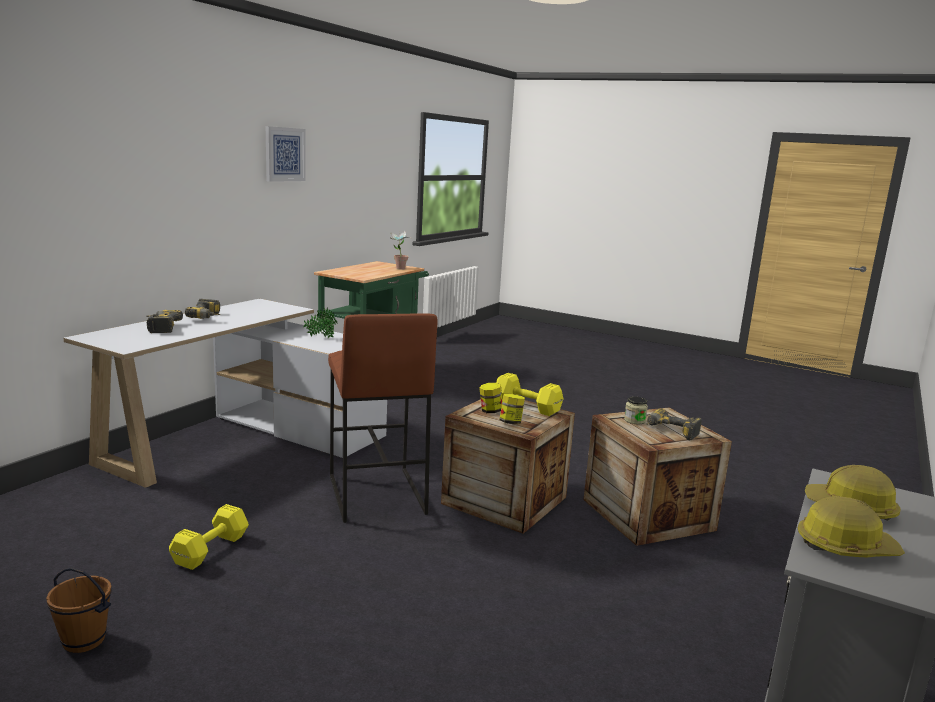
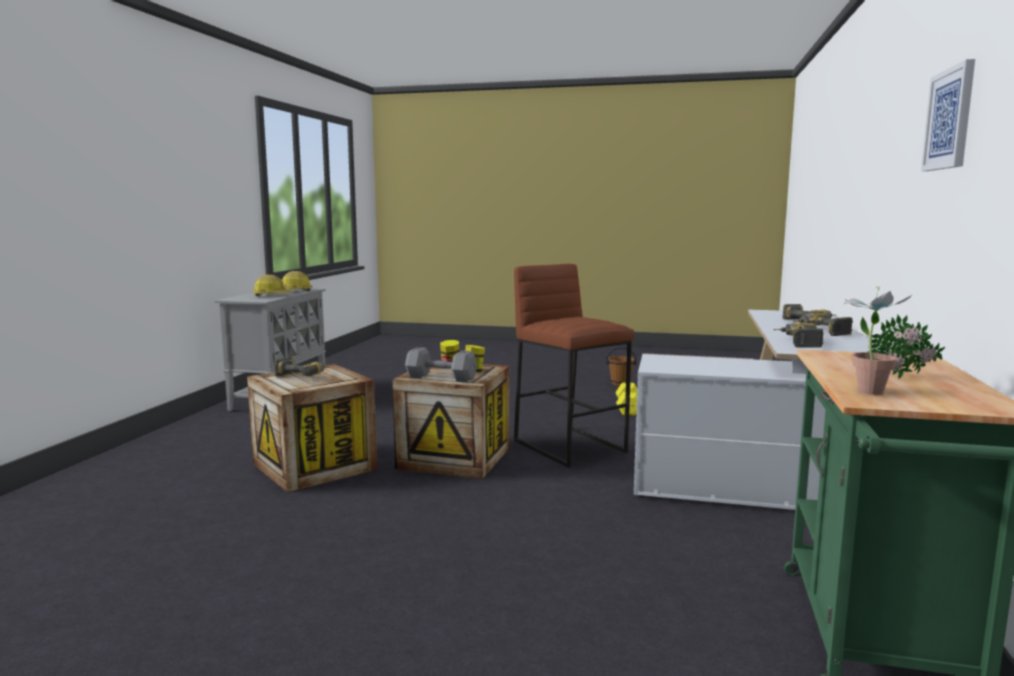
camera: 165 degrees right, 5 degrees down
potted plant [303,308,337,338] -> potted plant moved to [868,315,945,379]
yellow dumbbell [496,373,563,416] -> grey dumbbell [405,347,477,382]
jar [624,396,648,424] -> none
none -> power drill [773,323,824,347]

